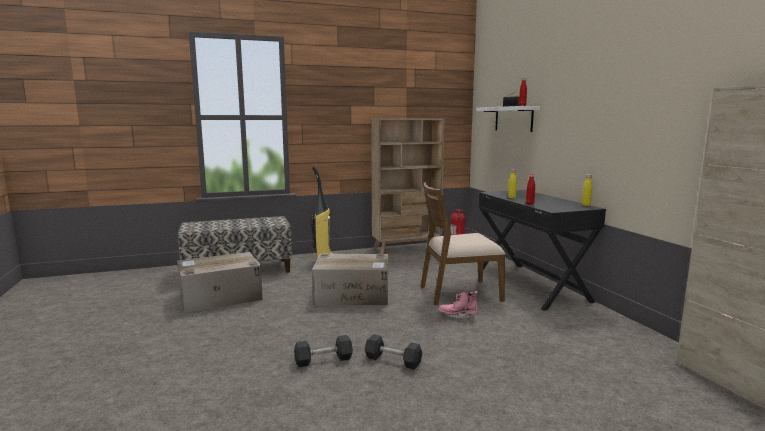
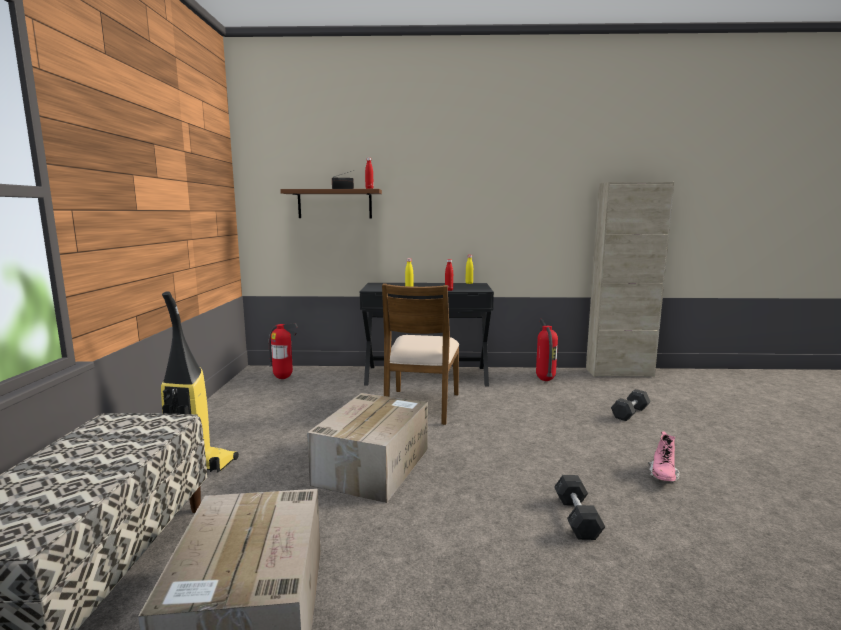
camera: 70 degrees left, 0 degrees up
grey dumbbell [365,334,423,370] -> grey dumbbell moved to [611,389,651,421]
beige bookcase [371,118,445,254] -> none
pink boot [438,291,478,319] -> pink boot moved to [648,432,680,482]
white shelf [476,106,540,132] -> brown shelf [280,189,382,218]
none -> fire extinguisher [536,319,558,381]

